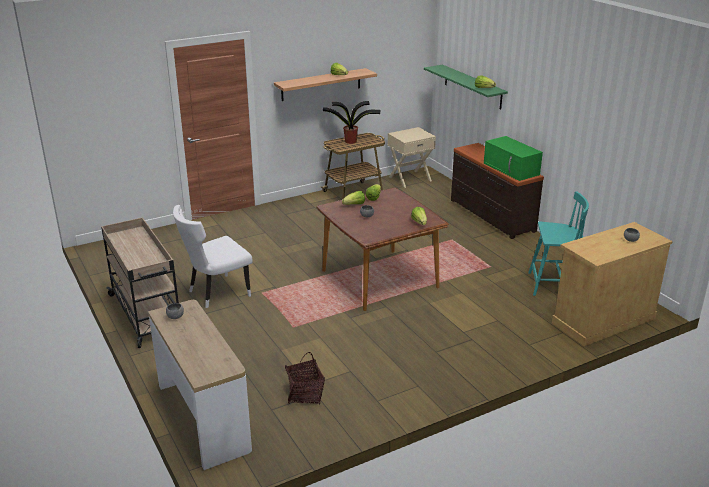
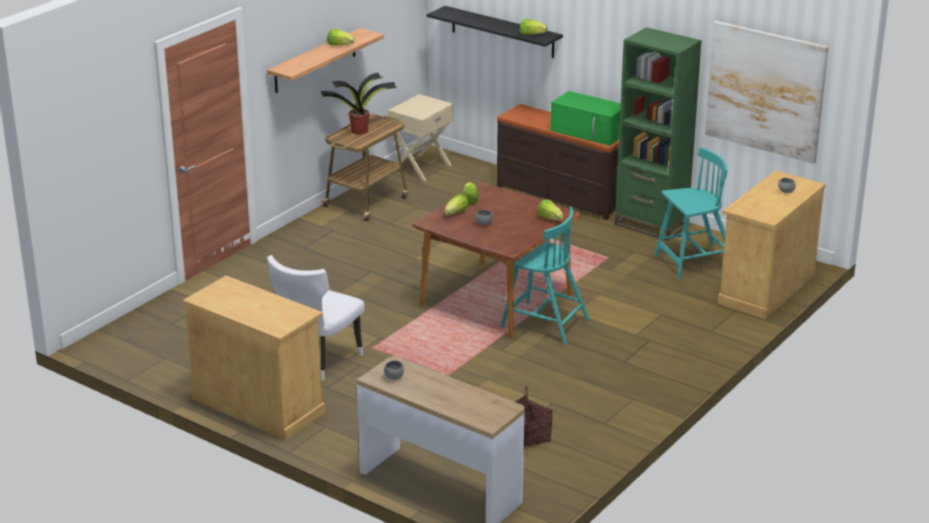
camera: 25 degrees left, 0 degrees up
beige cart [101,217,179,348] -> beige cabinet [183,276,325,440]
green shelf [424,65,508,109] -> black shelf [427,6,563,58]
none -> turquoise chair [501,207,590,344]
none -> green bookcase [615,27,702,241]
none -> picture [705,21,828,164]

